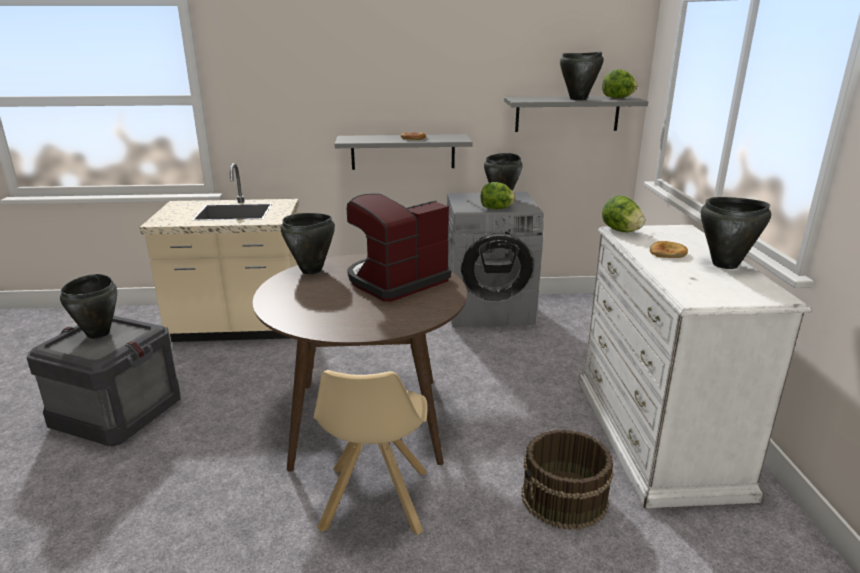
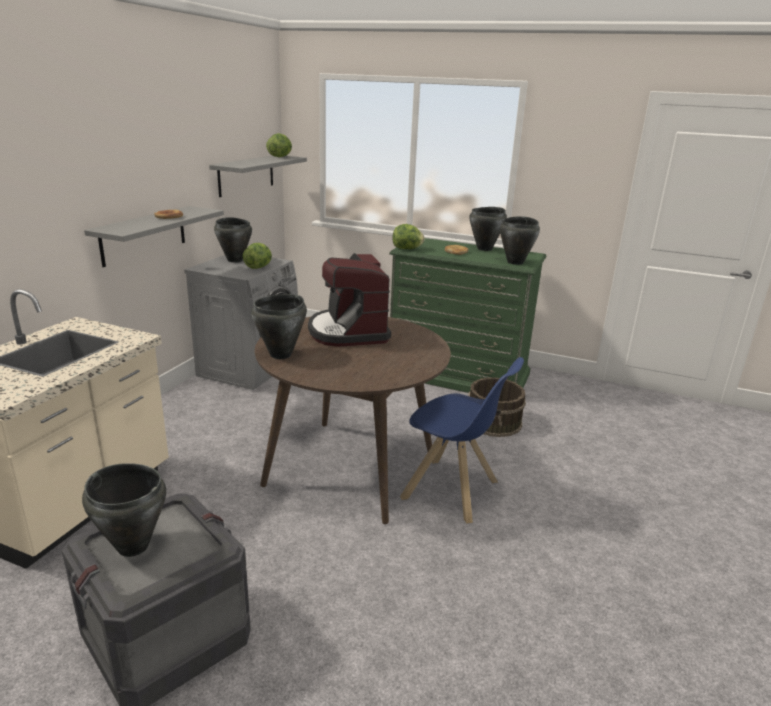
camera: 65 degrees left, 0 degrees up
beige chair [313,370,428,535] -> blue chair [400,357,524,524]
black cooking pot [560,52,604,100] -> black cooking pot moved to [500,216,540,265]
white dresser [578,225,812,508] -> green dresser [389,238,546,393]

